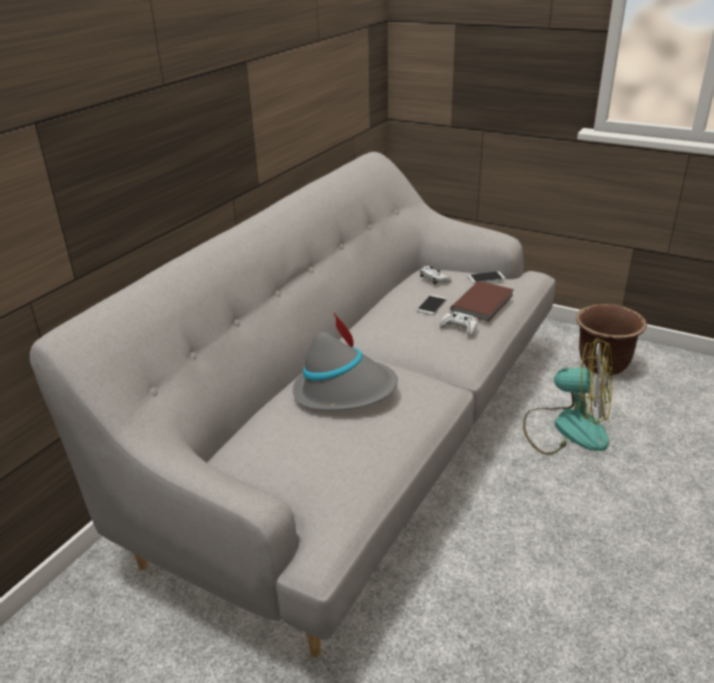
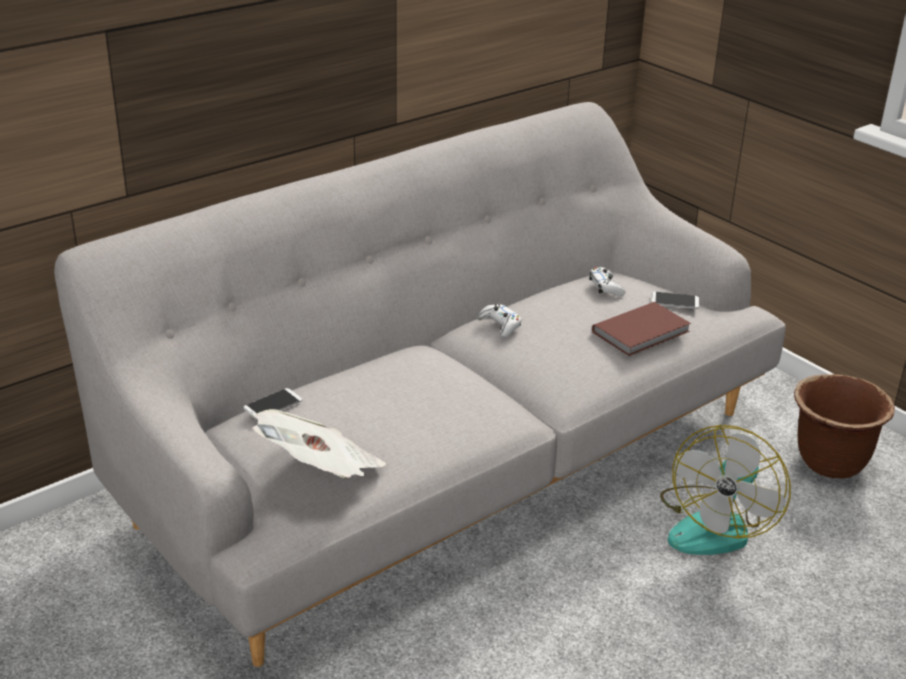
camera: 20 degrees right, 0 degrees up
grey hat [293,313,398,410] -> none
phone [417,295,447,315] -> phone moved to [243,388,302,420]
white game controller [440,311,478,336] -> white game controller moved to [478,304,521,337]
fan [523,338,612,455] -> fan turned 75 degrees clockwise [660,425,791,555]
none -> newspaper [252,409,386,479]

